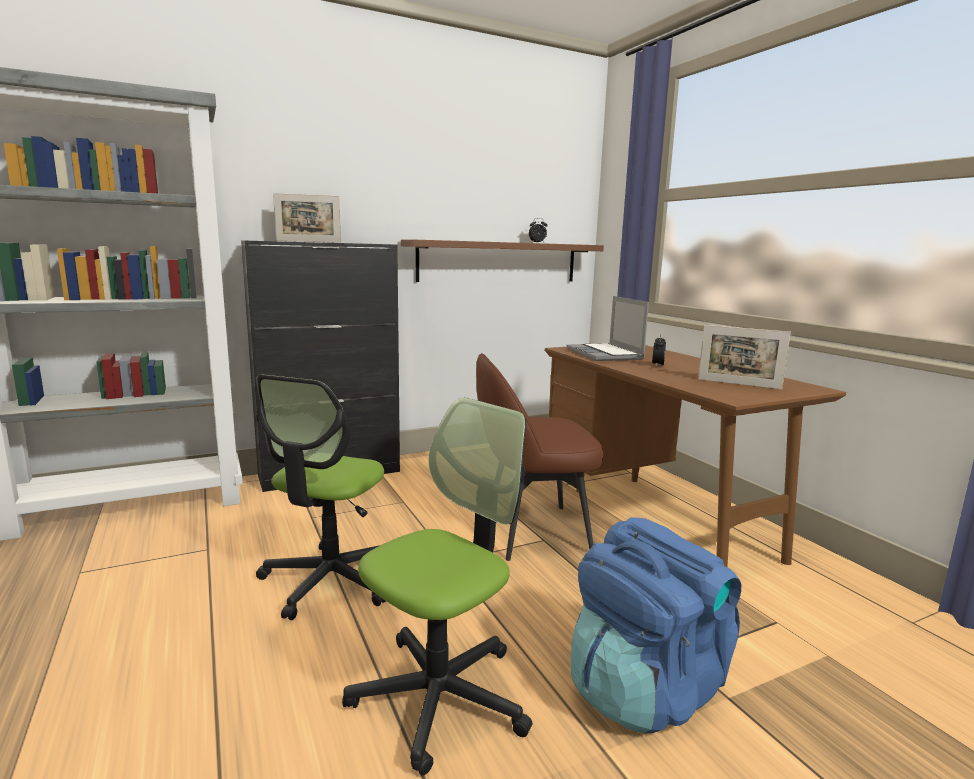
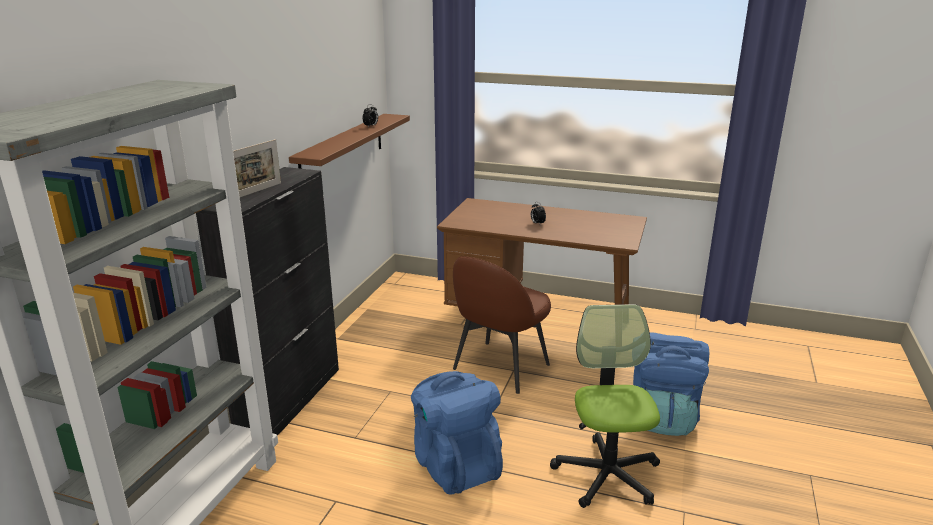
camera: 45 degrees left, 10 degrees up
office chair [256,375,386,620] -> blue backpack [411,371,503,495]
laptop [566,296,649,361] -> none
picture frame [698,325,791,389] -> none

